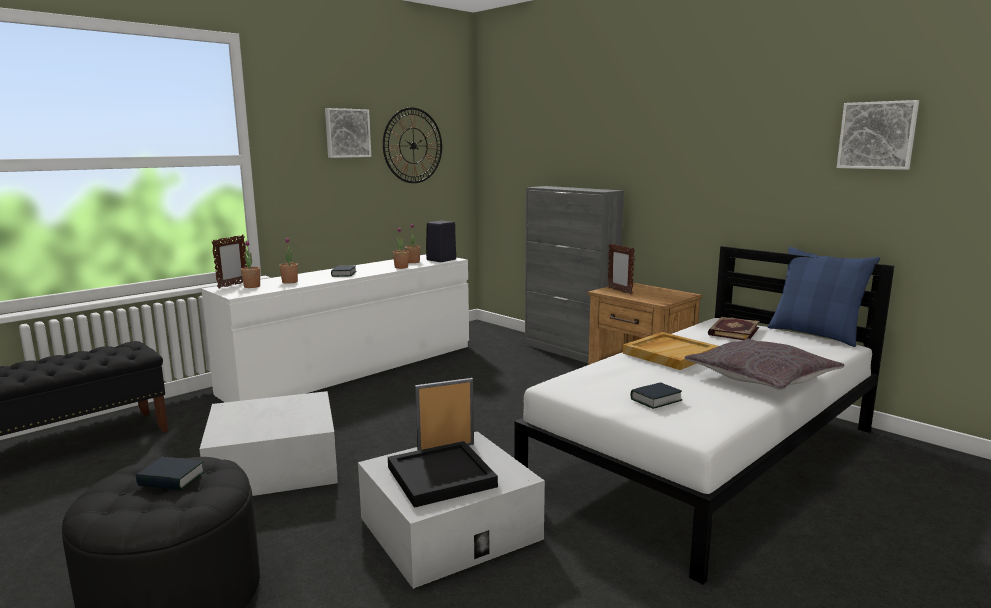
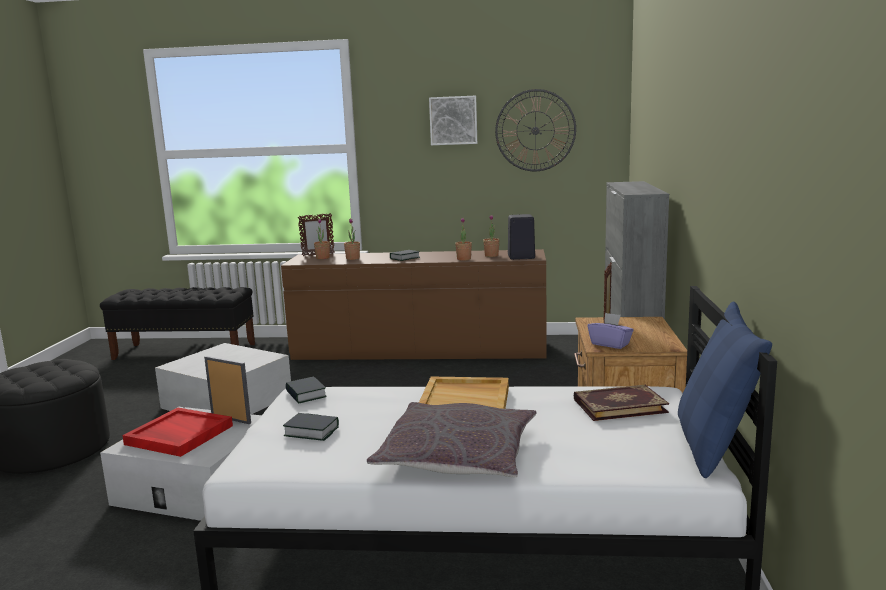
camera: 50 degrees right, 0 degrees up
book [136,457,205,491] -> book moved to [285,377,327,404]
white dresser [201,254,469,402] -> brown dresser [281,249,547,360]
black tray [388,441,498,508] -> red tray [122,407,233,457]
picture [837,100,919,170] -> none
none -> purple tissue box [588,313,634,349]

